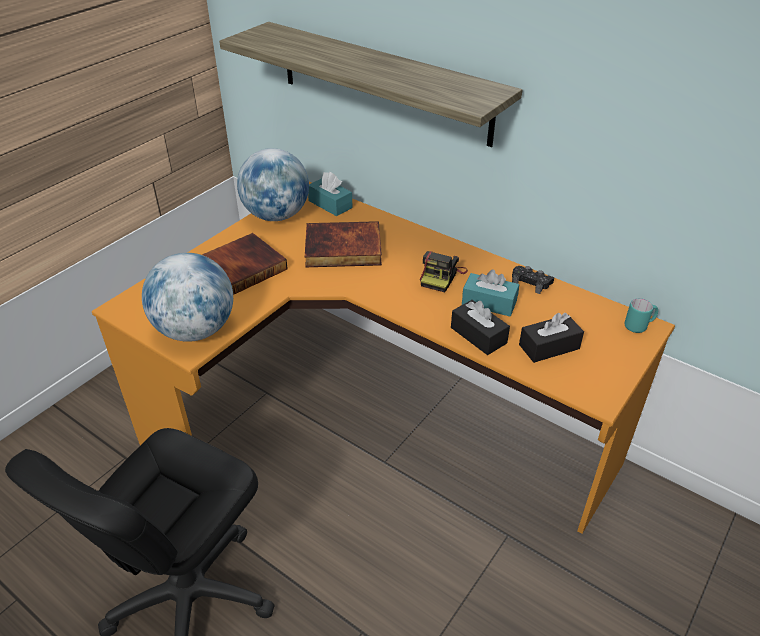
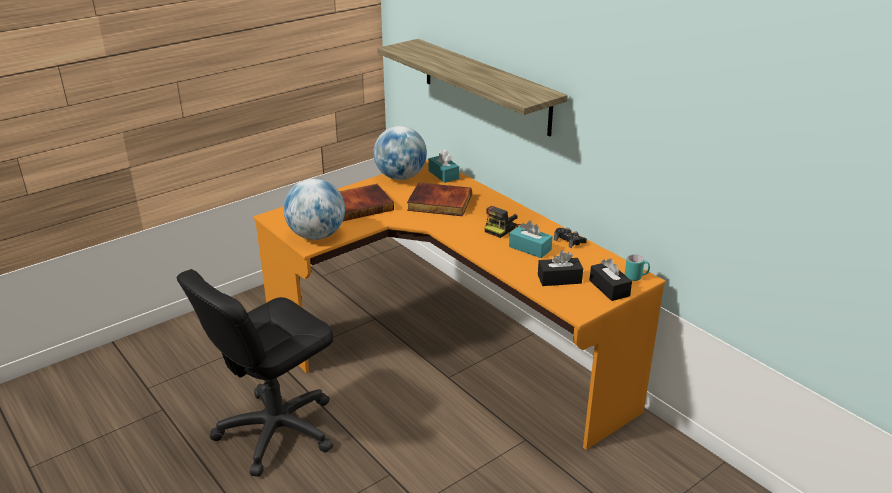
camera: 15 degrees right, 10 degrees down
black tissue box [451,300,510,355] -> black tissue box moved to [589,258,632,301]

